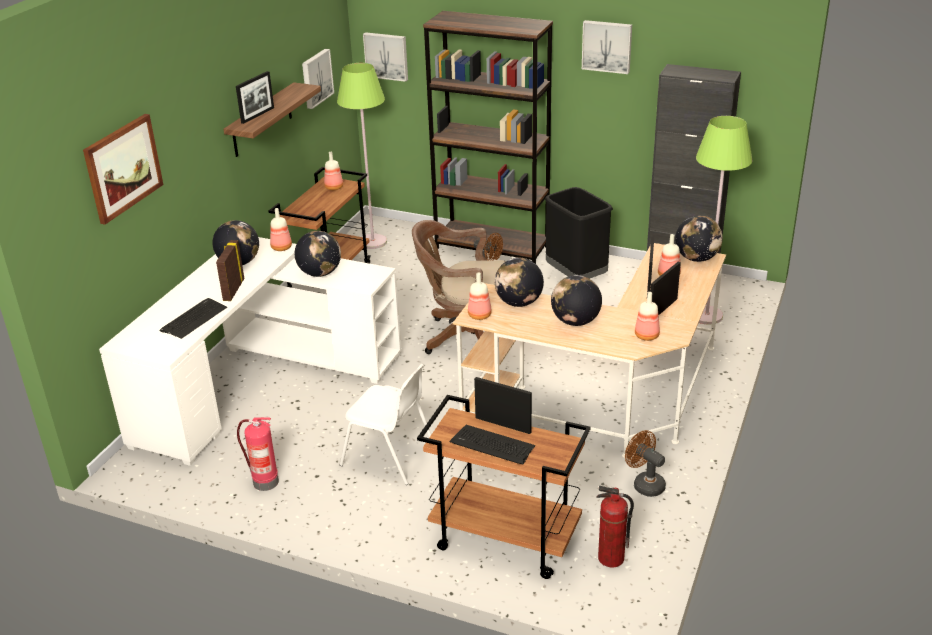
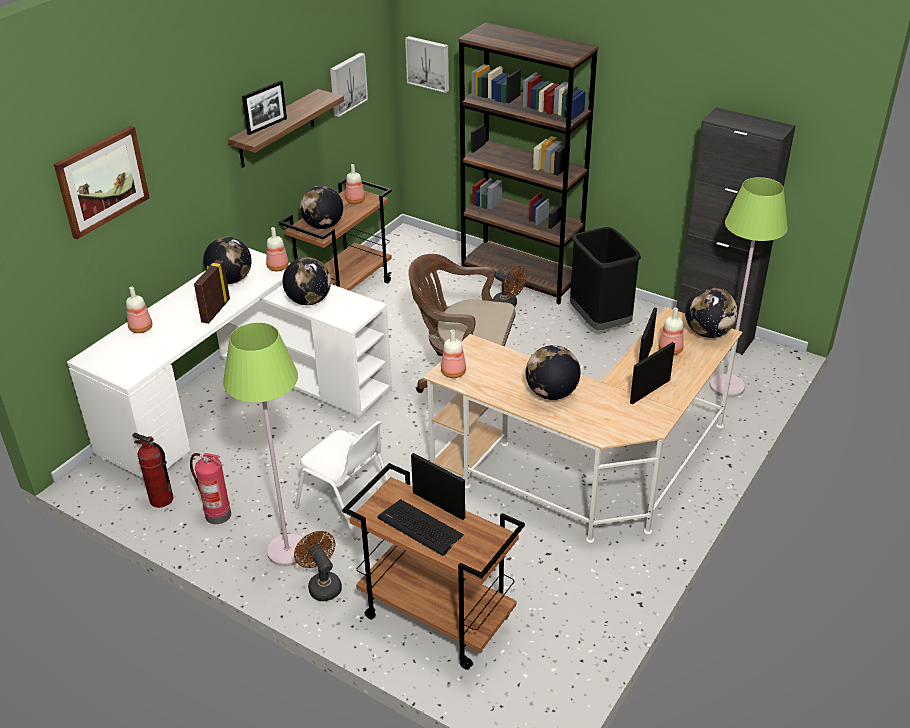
camera: 10 degrees right, 5 degrees up
keyboard [159,298,227,339] -> none
green floor lamp [337,63,387,249] -> green floor lamp moved to [223,323,308,566]
globe [494,258,544,307] -> globe moved to [300,186,343,229]
picture [582,20,632,74] -> none
fire extinguisher [597,486,634,567] -> fire extinguisher moved to [132,433,173,508]
brown fan [625,430,666,497] -> brown fan moved to [294,531,342,601]
bottle [635,292,660,341] -> bottle moved to [126,287,152,333]

